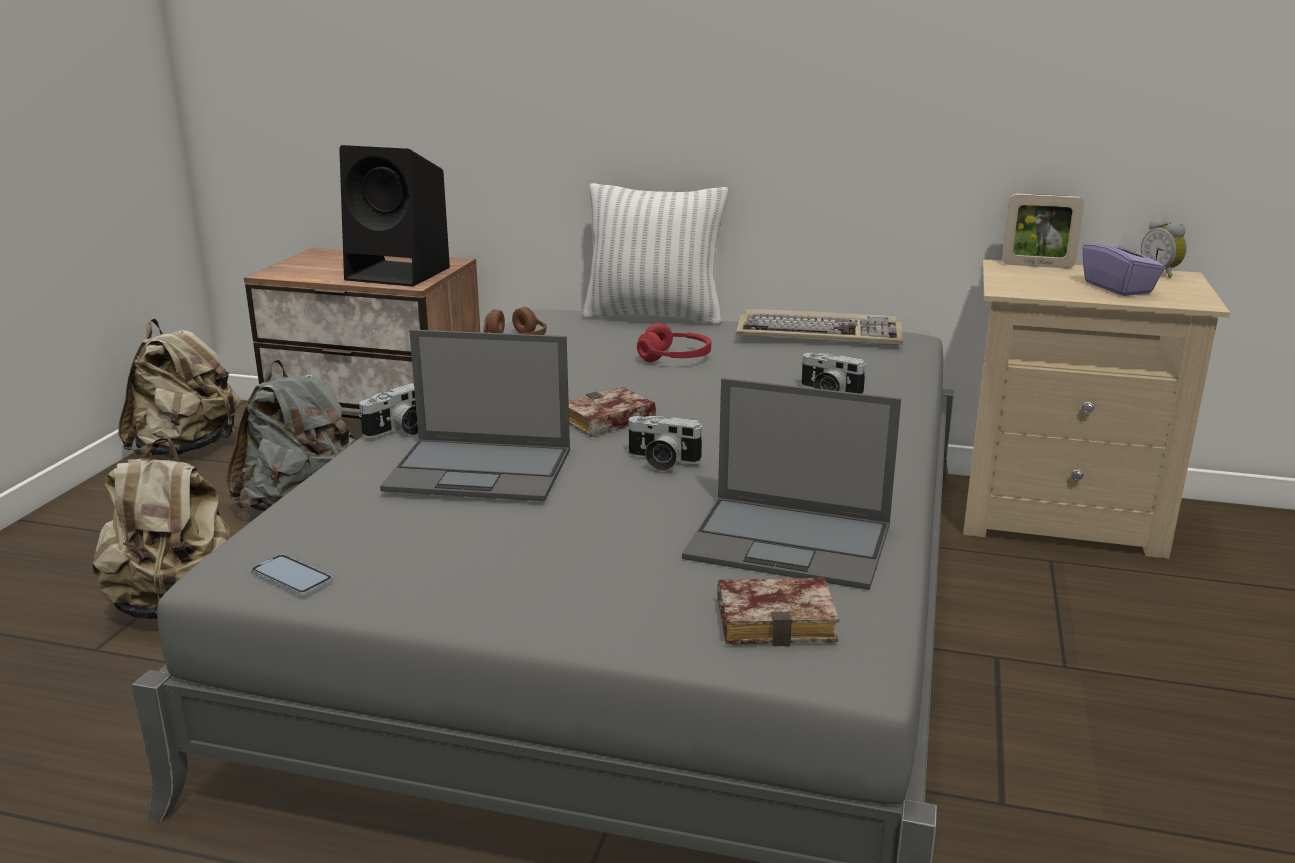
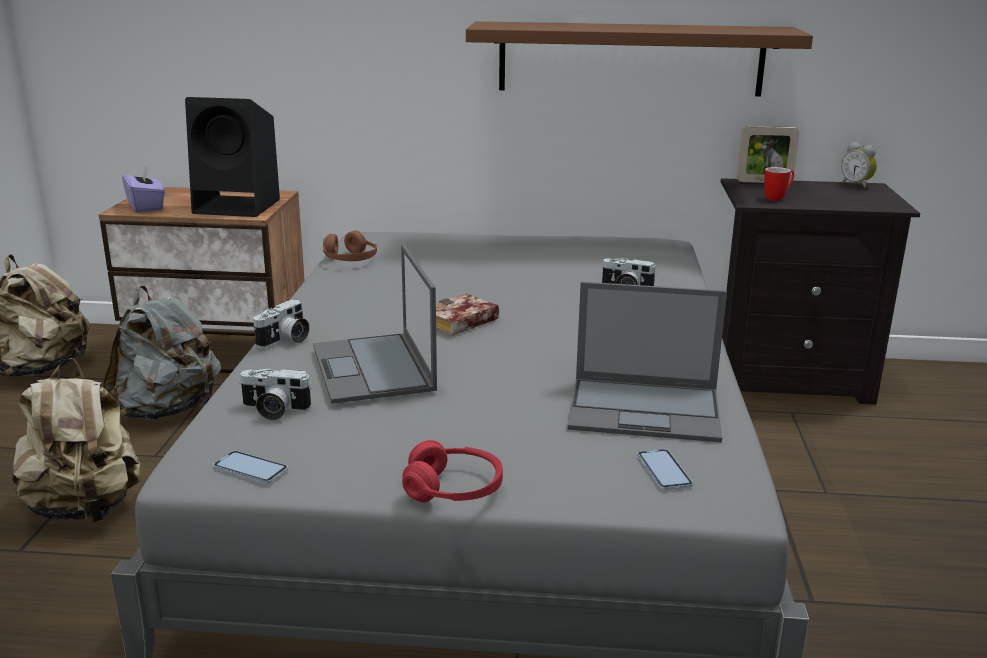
camera: 10 degrees left, 0 degrees up
laptop [380,329,570,501] -> laptop turned 75 degrees clockwise [313,244,437,404]
white pillow [582,183,728,325] -> none
camera [626,416,704,471] -> camera moved to [239,368,312,420]
red headphones [637,323,711,362] -> red headphones moved to [402,440,503,502]
book [717,578,839,647] -> phone [638,449,693,490]
keyboard [737,309,903,345] -> none
beige nightstand [963,259,1230,559] -> black nightstand [721,178,920,405]
purple tissue box [1083,229,1165,296] -> purple tissue box moved to [122,165,165,213]
none -> brown shelf [466,21,813,96]
none -> mug [764,167,794,201]

